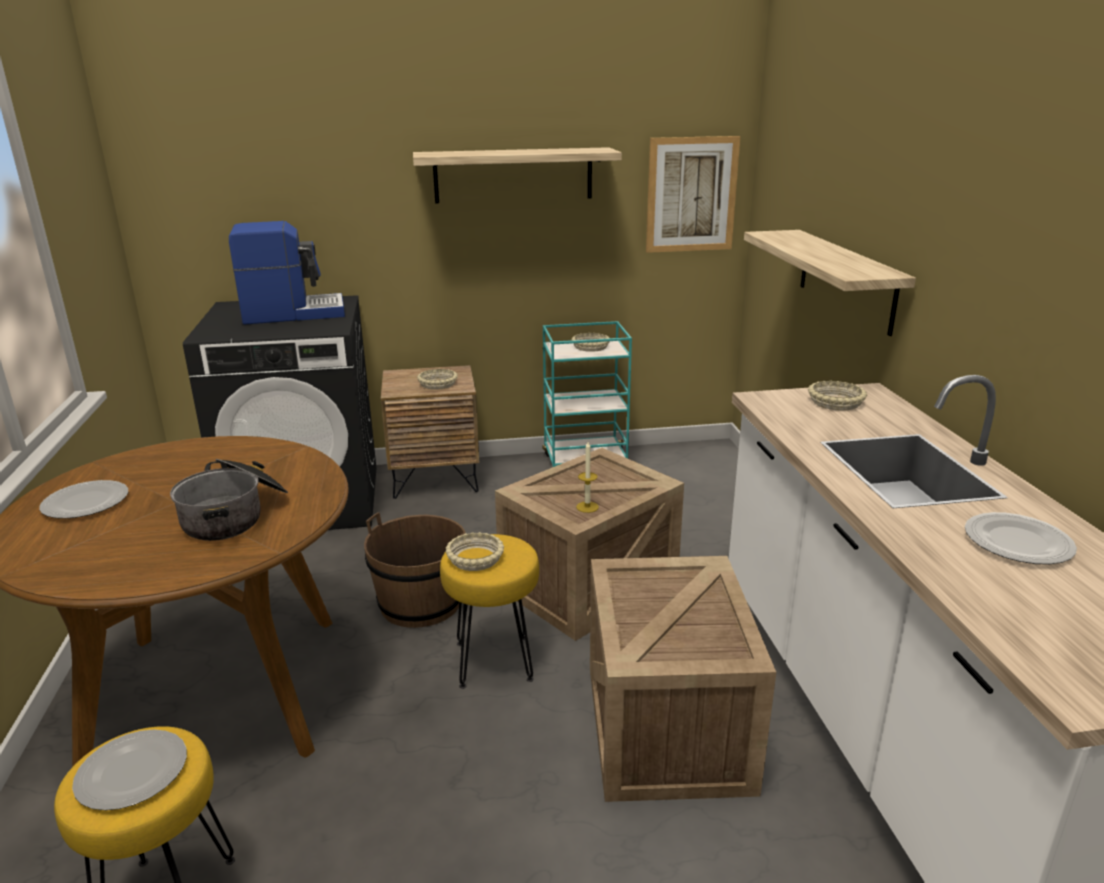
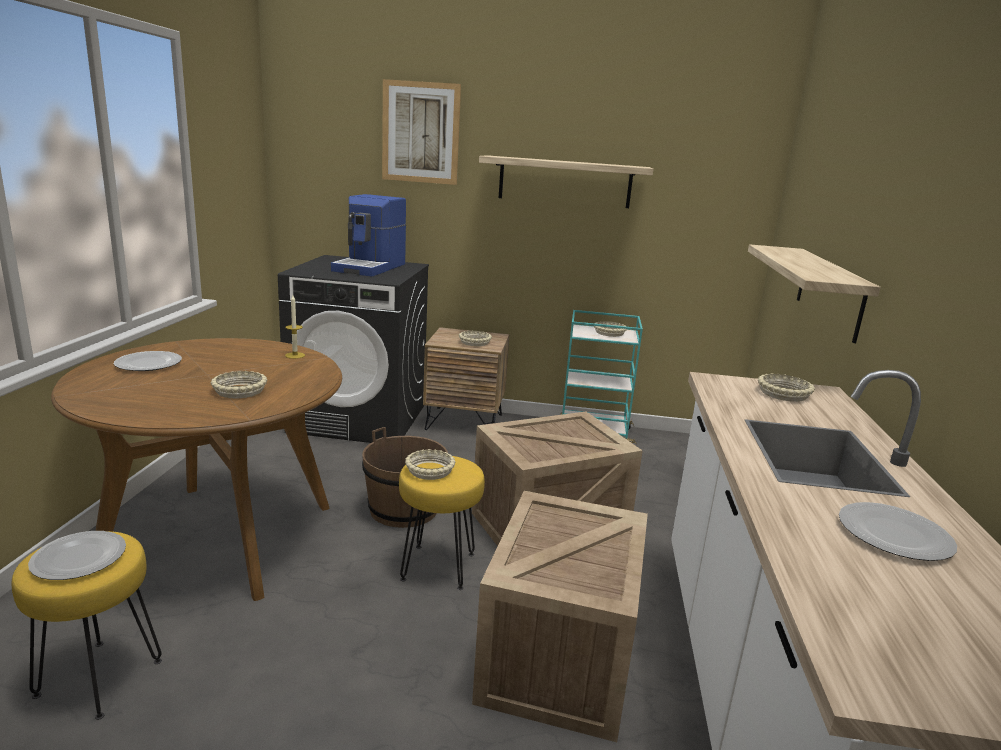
camera: 15 degrees right, 5 degrees down
cooking pot [170,459,288,541] -> beige bowl [211,371,267,398]
coffee machine [229,221,345,325] -> coffee machine turned 105 degrees clockwise [331,194,406,277]
candle [576,442,599,513] -> candle moved to [285,295,305,359]
picture [646,136,741,253] -> picture moved to [382,79,461,185]

